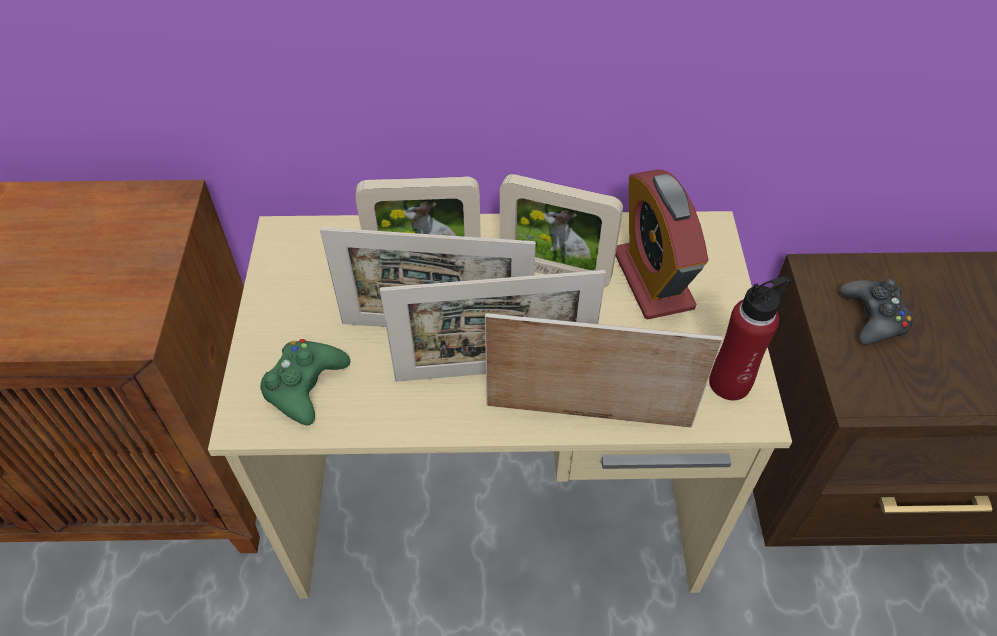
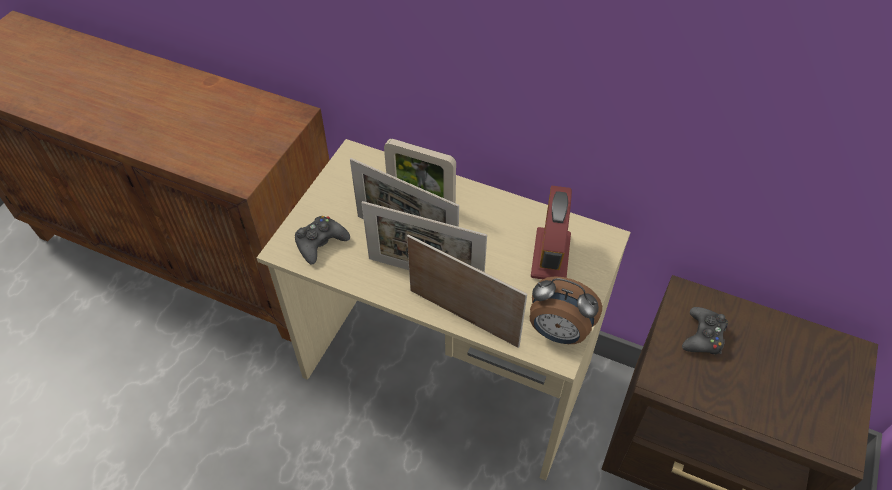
camera: 25 degrees right, 0 degrees up
green game controller [260,339,350,425] -> black game controller [295,216,350,265]
picture frame [500,174,623,287] -> none
red bottle [709,276,792,401] -> alarm clock [530,276,602,344]

